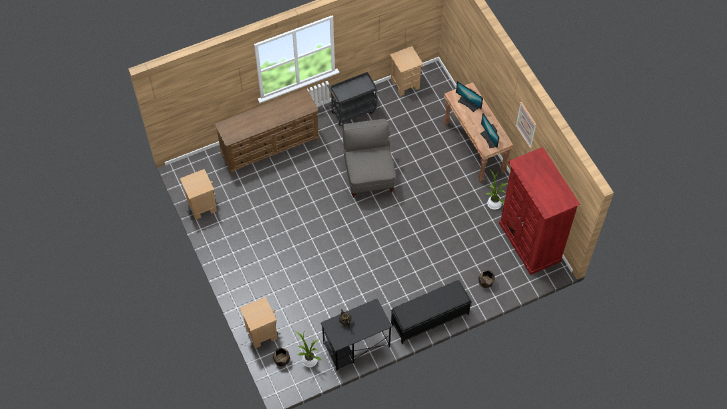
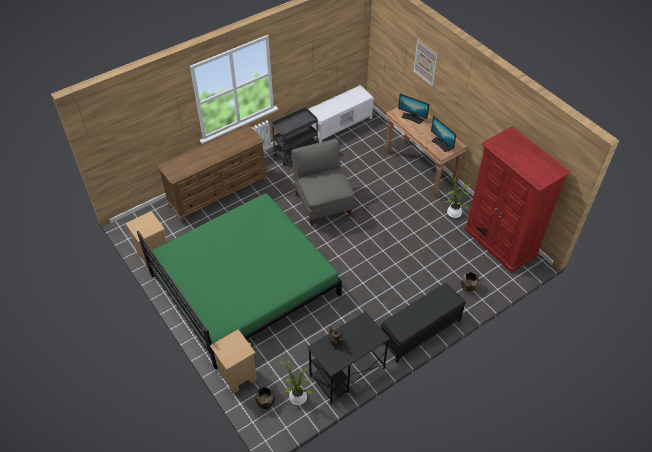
camera: 10 degrees left, 10 degrees down
beige nightstand [390,46,423,96] -> white bench [308,85,374,143]
picture [515,102,537,148] -> picture moved to [413,38,438,87]
none -> green bed [137,194,342,370]

